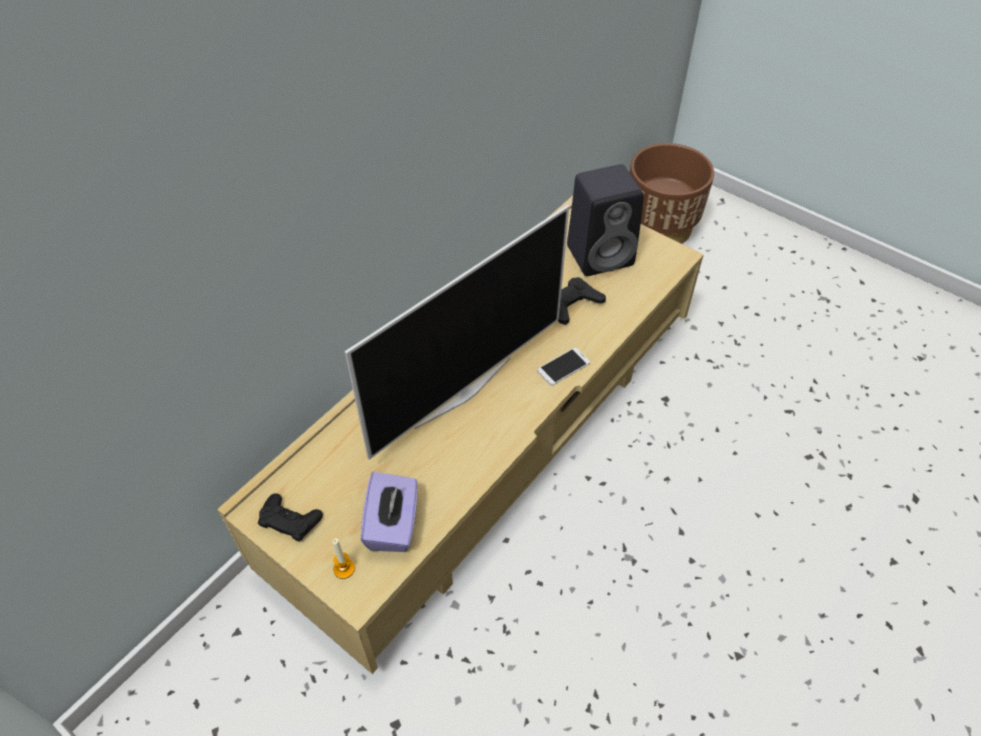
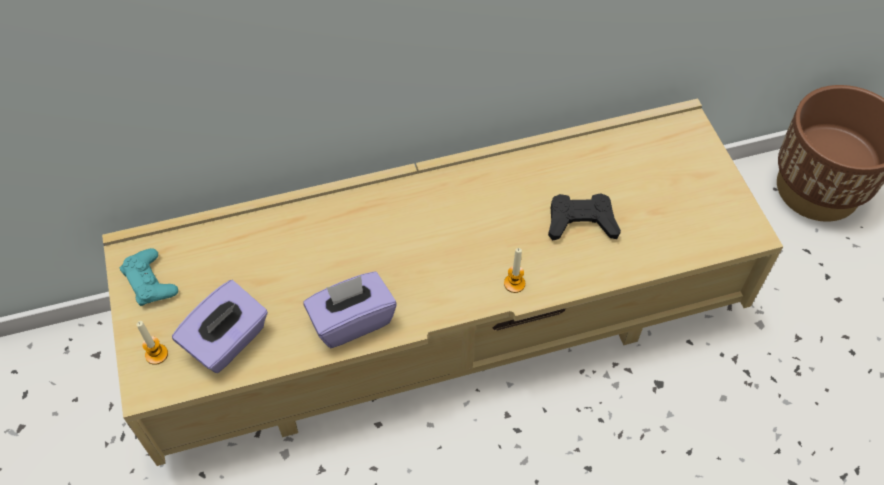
camera: 35 degrees right, 5 degrees up
black game controller [258,493,323,542] -> turquoise game controller [119,248,178,306]
television [345,205,569,460] -> none
phone [537,348,590,386] -> candle [504,248,525,293]
black speaker [567,164,644,276] -> none
none -> purple tissue box [303,271,397,348]

